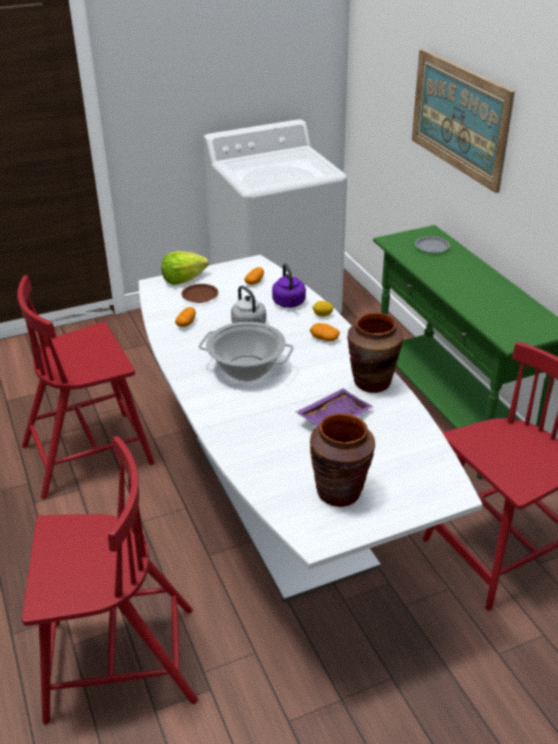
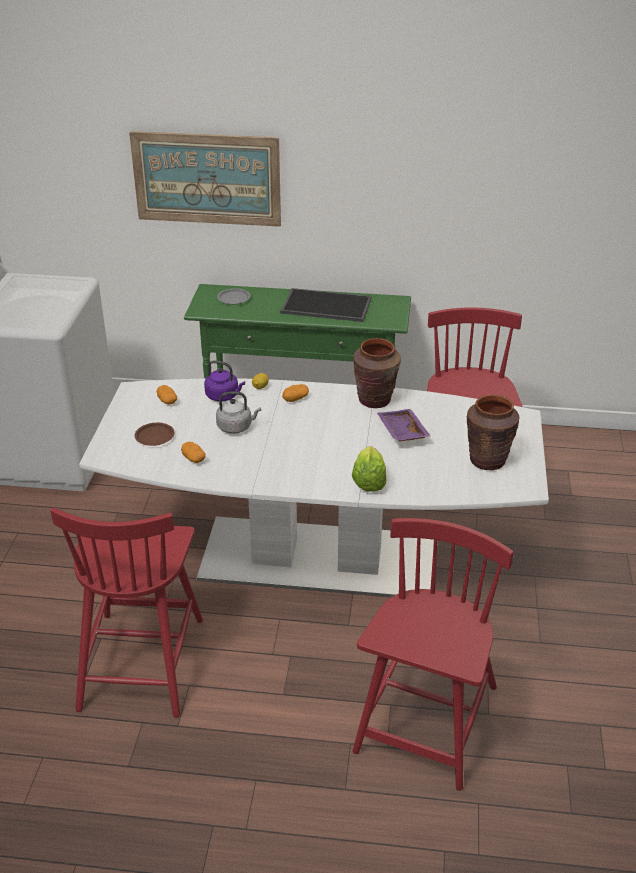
camera: 60 degrees left, 0 degrees up
lettuce [161,251,209,285] -> lettuce moved to [352,446,386,492]
cooking pot [199,322,294,381] -> none
none -> tray [280,288,372,322]

